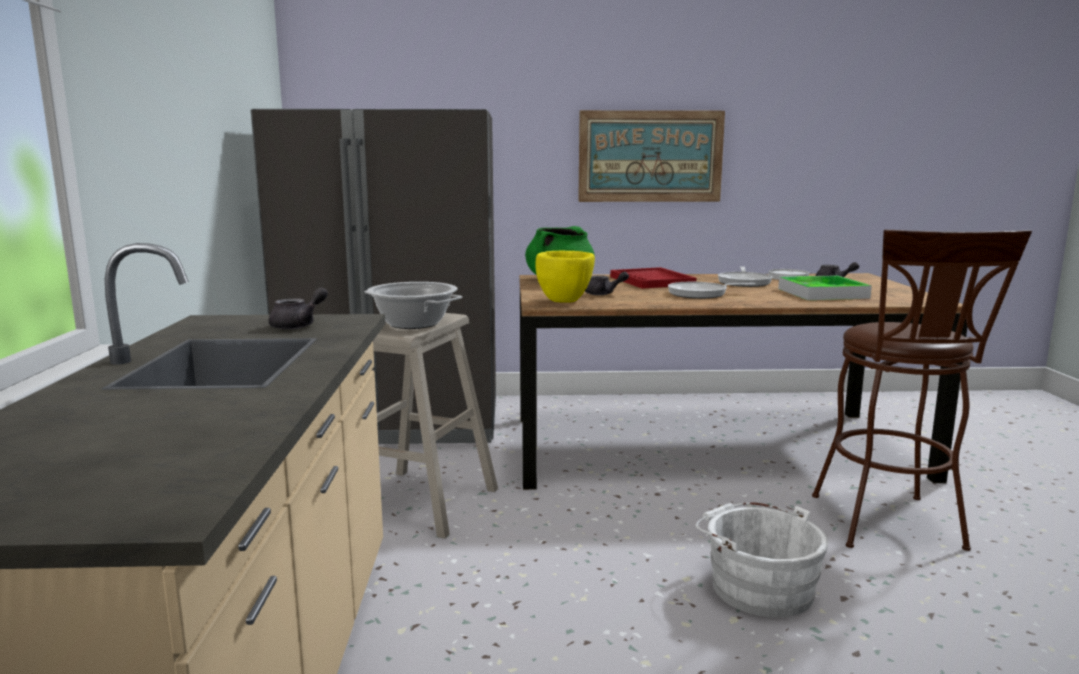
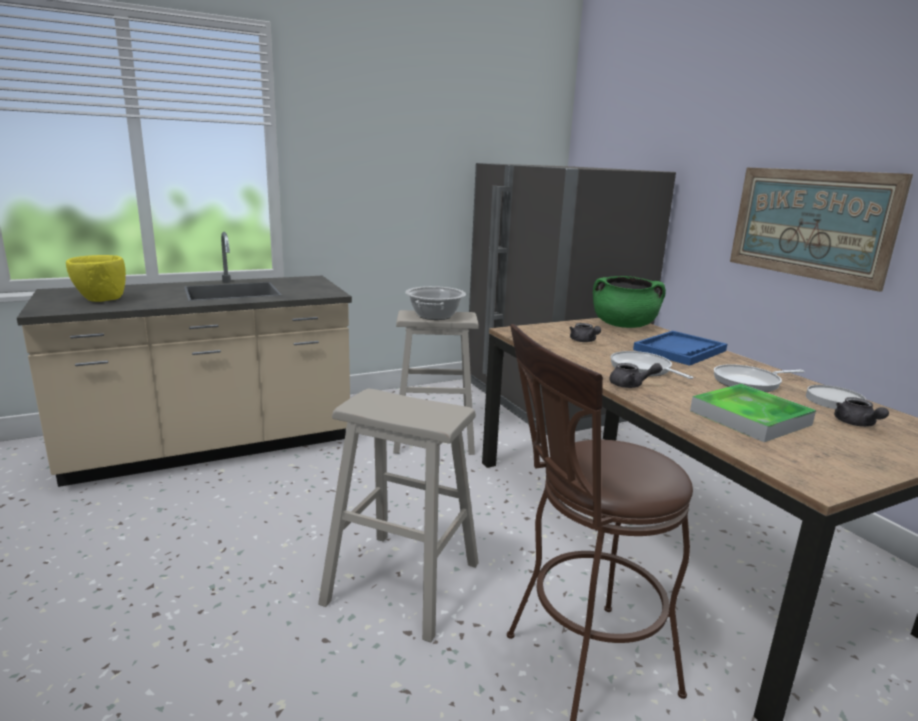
camera: 65 degrees right, 5 degrees up
grey teapot [269,287,328,330] -> grey teapot moved to [609,363,662,388]
yellow bowl [535,250,595,303] -> yellow bowl moved to [66,255,126,302]
red tray [610,267,696,289] -> blue tray [633,331,727,366]
white bucket [696,502,828,618] -> beige stool [318,389,479,643]

